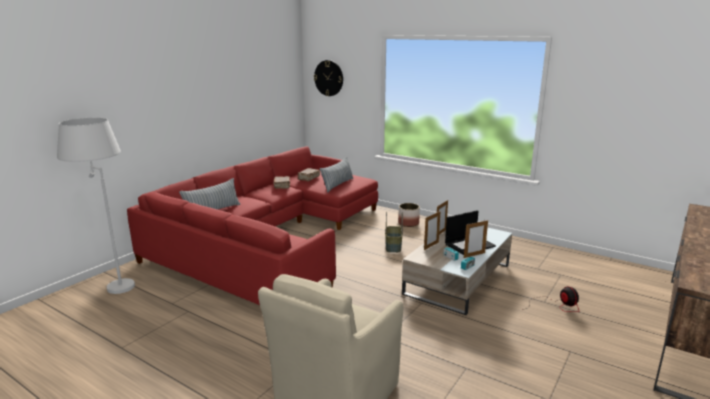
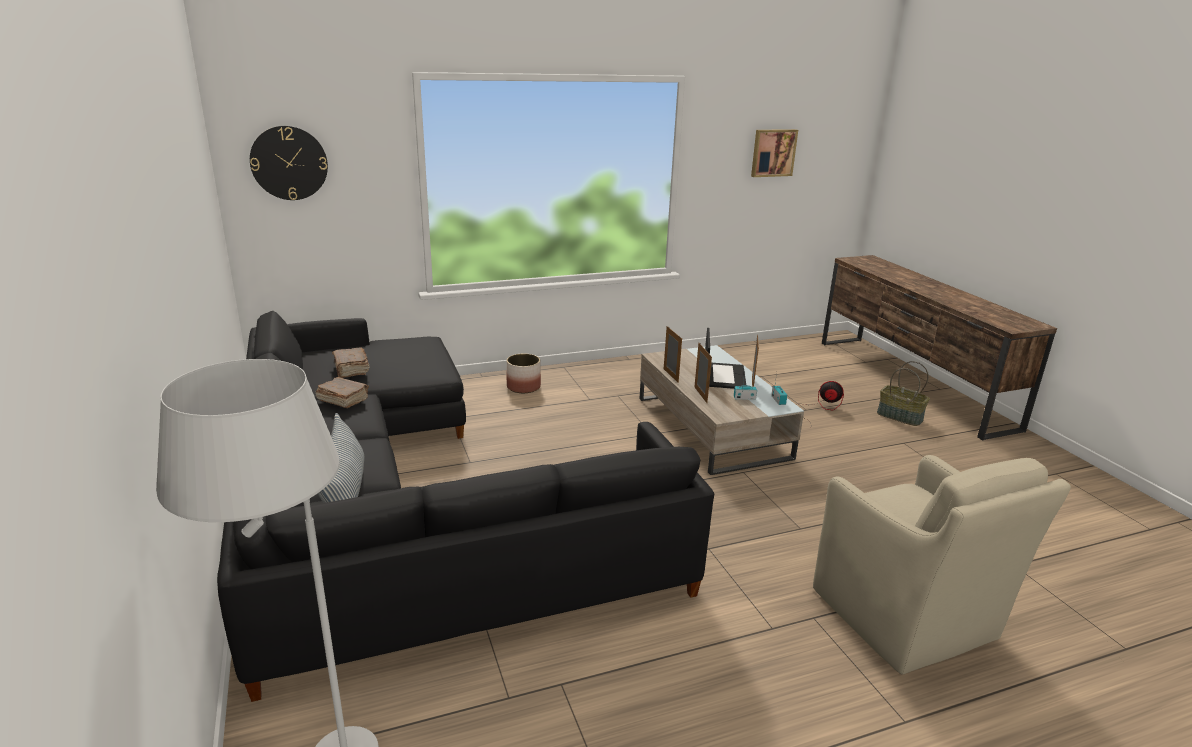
camera: 55 degrees left, 5 degrees up
red sofa [127,146,378,305] -> black sofa [217,311,714,702]
pillow [320,157,353,192] -> none
basket [385,211,403,253] -> basket moved to [877,361,930,426]
none -> picture [751,129,798,177]

